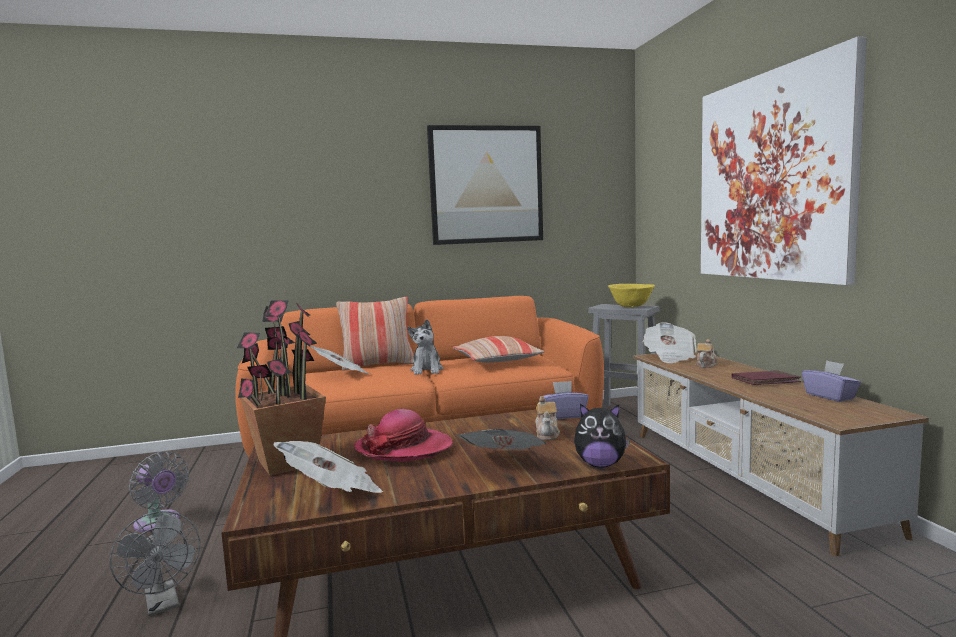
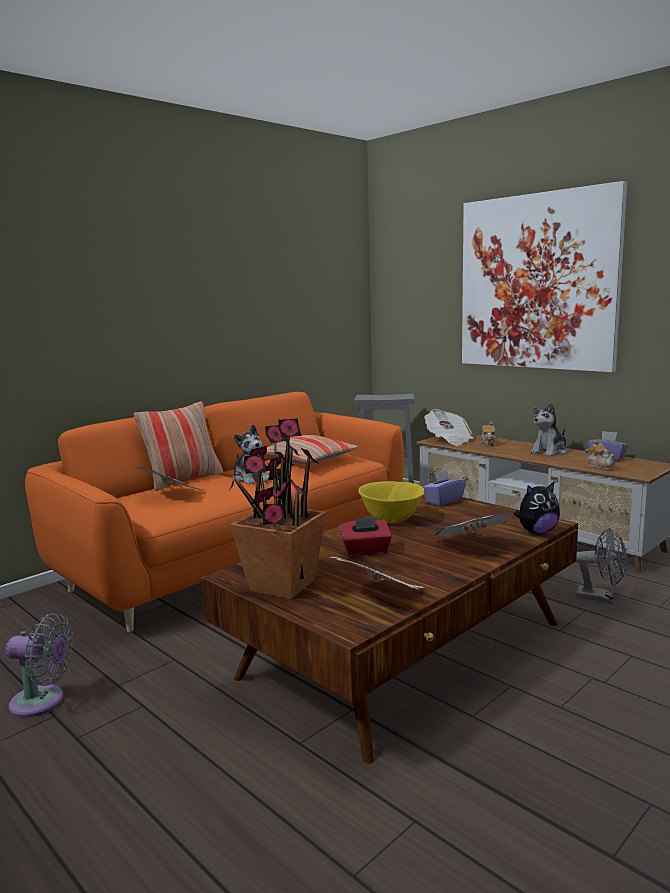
camera: 30 degrees left, 5 degrees up
grey fan [110,511,200,616] -> grey fan moved to [576,527,627,603]
hat [354,409,453,462] -> red tissue box [339,517,392,556]
picture [427,125,543,245] -> none
teapot [536,396,560,440] -> teapot moved to [585,440,615,471]
yellow bowl [608,284,655,307] -> yellow bowl moved to [358,481,424,523]
red book [732,370,801,385] -> plush toy [530,403,567,457]

